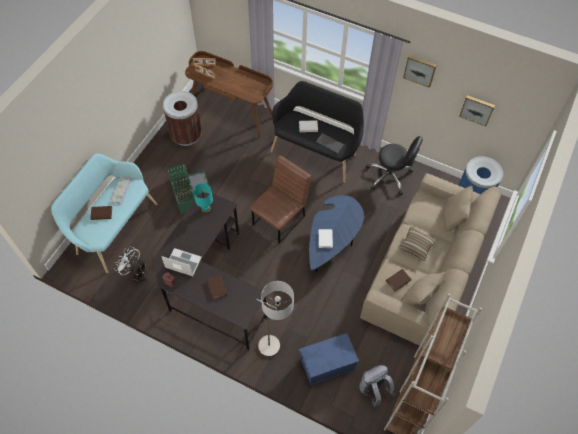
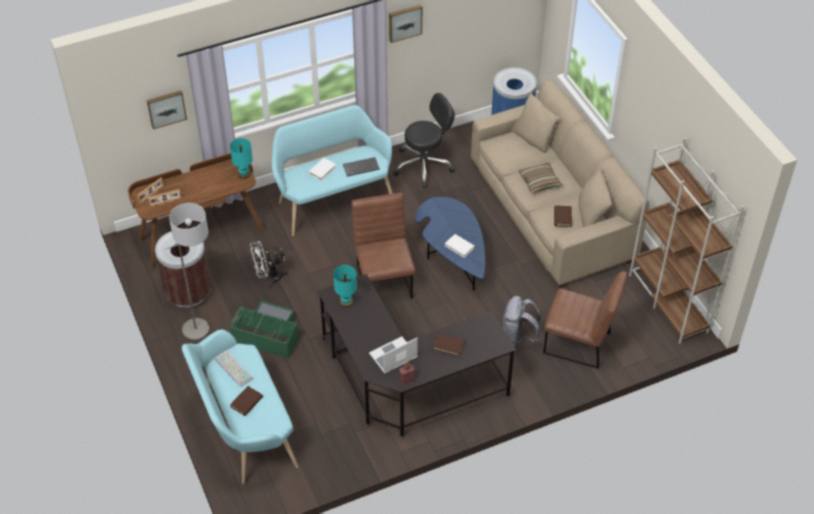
camera: 50 degrees left, 10 degrees down
white fan [115,246,149,283] -> white fan moved to [250,241,288,288]
grey floor lamp [256,281,294,357] -> grey floor lamp moved to [166,203,209,341]
black bench [270,81,364,183] -> turquoise bench [272,105,393,236]
blue storage box [299,333,359,385] -> brown chair [543,271,627,369]
grey backpack [359,365,395,407] -> grey backpack moved to [503,296,541,347]
picture [459,95,495,126] -> picture moved to [147,91,187,129]
none -> turquoise table lamp [230,138,253,179]

